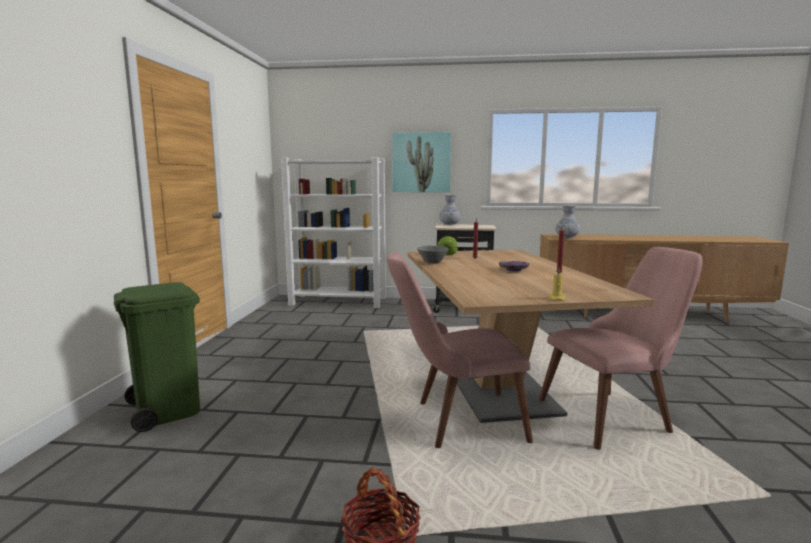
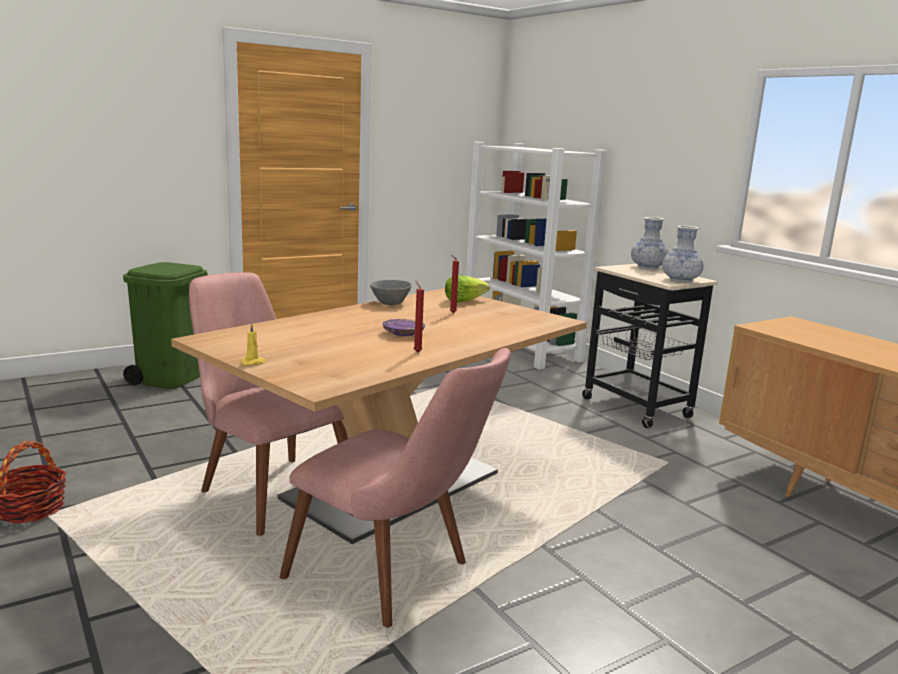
camera: 50 degrees right, 5 degrees up
picture [392,132,451,192] -> none
vase [555,205,580,238] -> vase moved to [662,226,704,282]

